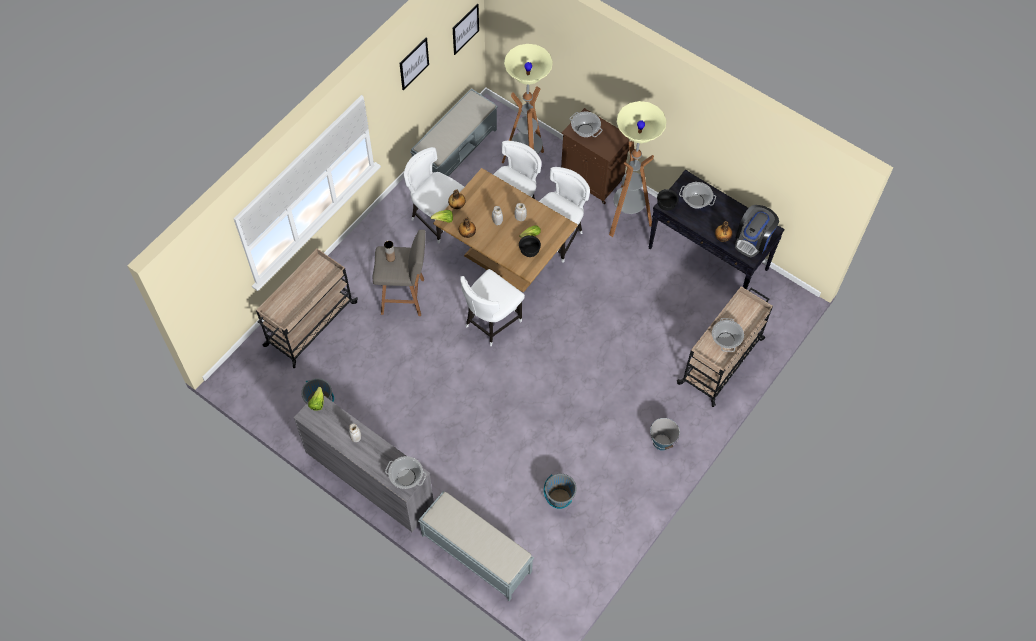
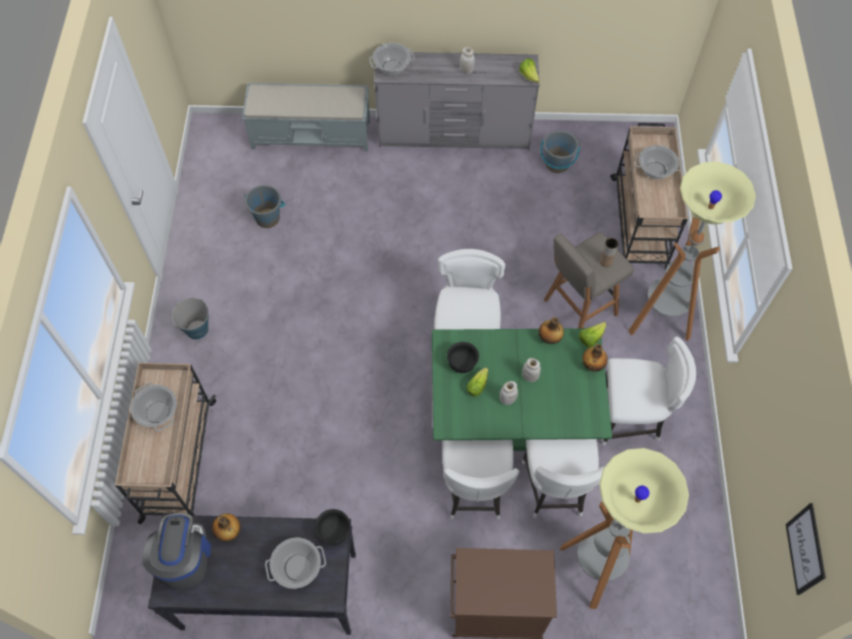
camera: 145 degrees right, 0 degrees up
picture [399,37,429,90] -> none
grey bench [410,89,498,176] -> none
brown dining table [433,168,578,293] -> green dining table [432,328,612,451]
cooking pot [570,111,602,137] -> cooking pot moved to [635,145,682,179]
floor lamp [609,101,667,237] -> floor lamp moved to [628,162,756,341]

